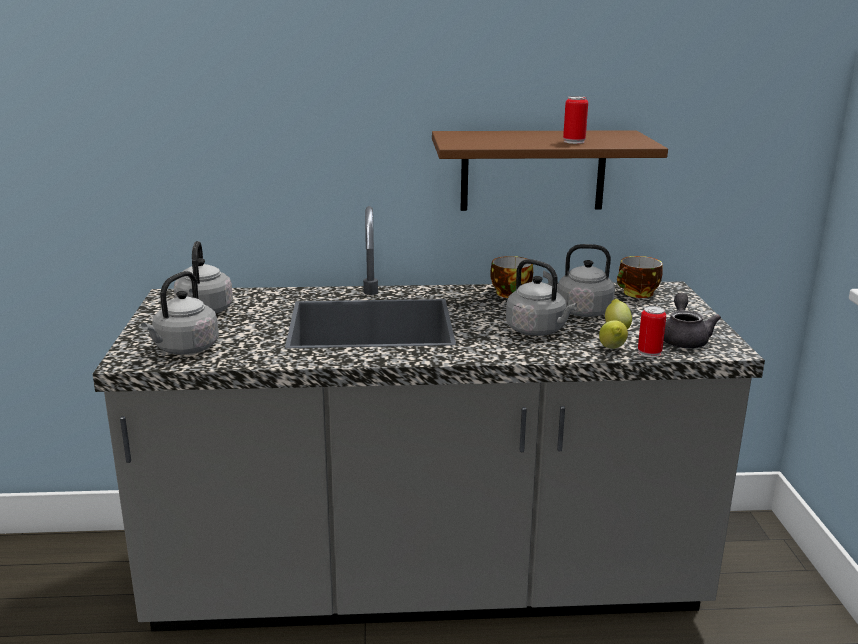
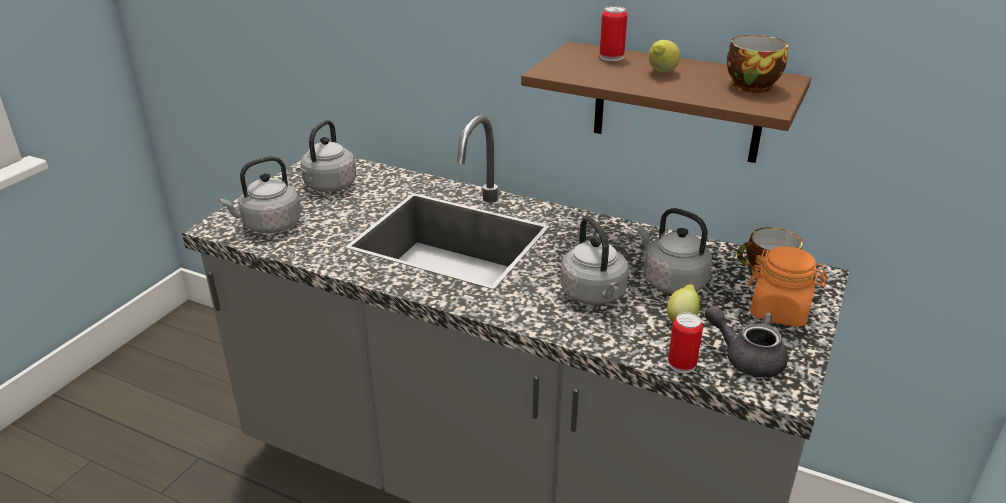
camera: 30 degrees right, 10 degrees up
cup [490,256,533,298] -> cup moved to [727,35,788,93]
can [563,96,588,144] -> can moved to [600,6,627,61]
lemon [599,320,628,349] -> lemon moved to [649,40,680,72]
grey teapot [664,293,721,348] -> grey teapot turned 90 degrees counterclockwise [705,306,788,377]
none -> orange jar [747,246,828,327]

